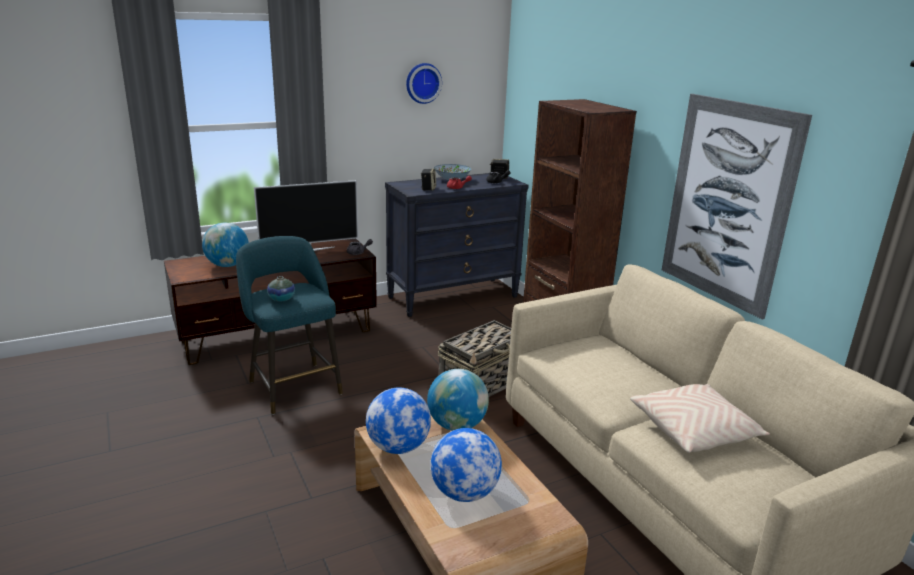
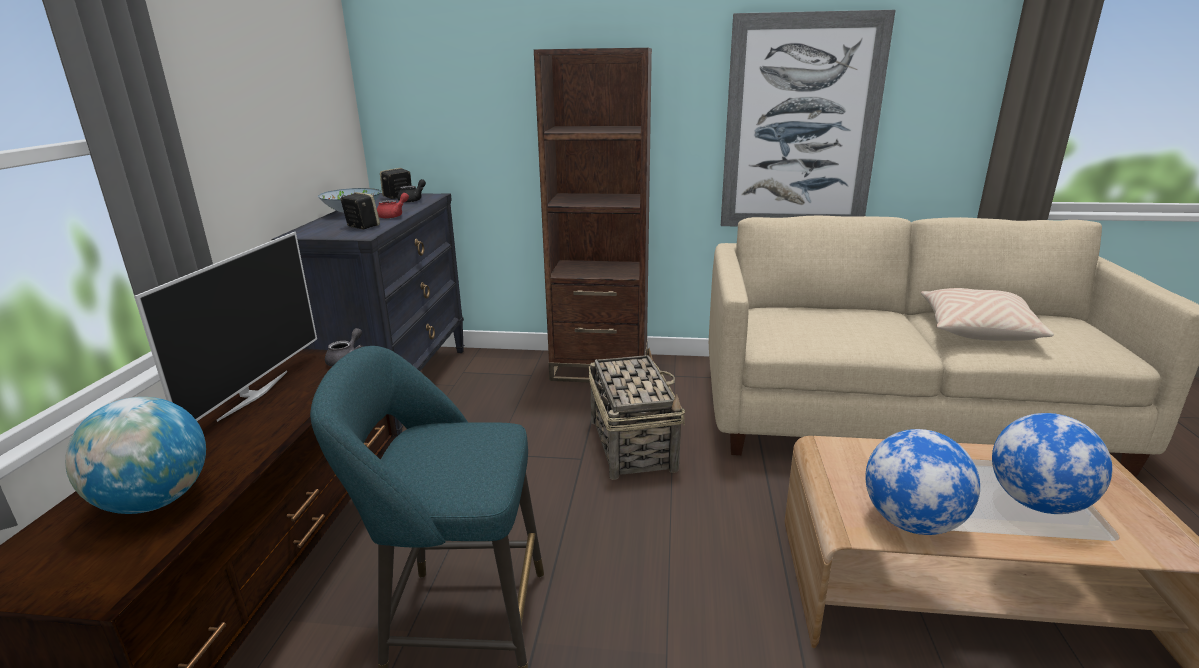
camera: 55 degrees left, 0 degrees up
vase [267,276,295,301] -> none
wall clock [406,63,442,104] -> none
globe [427,369,489,431] -> none

